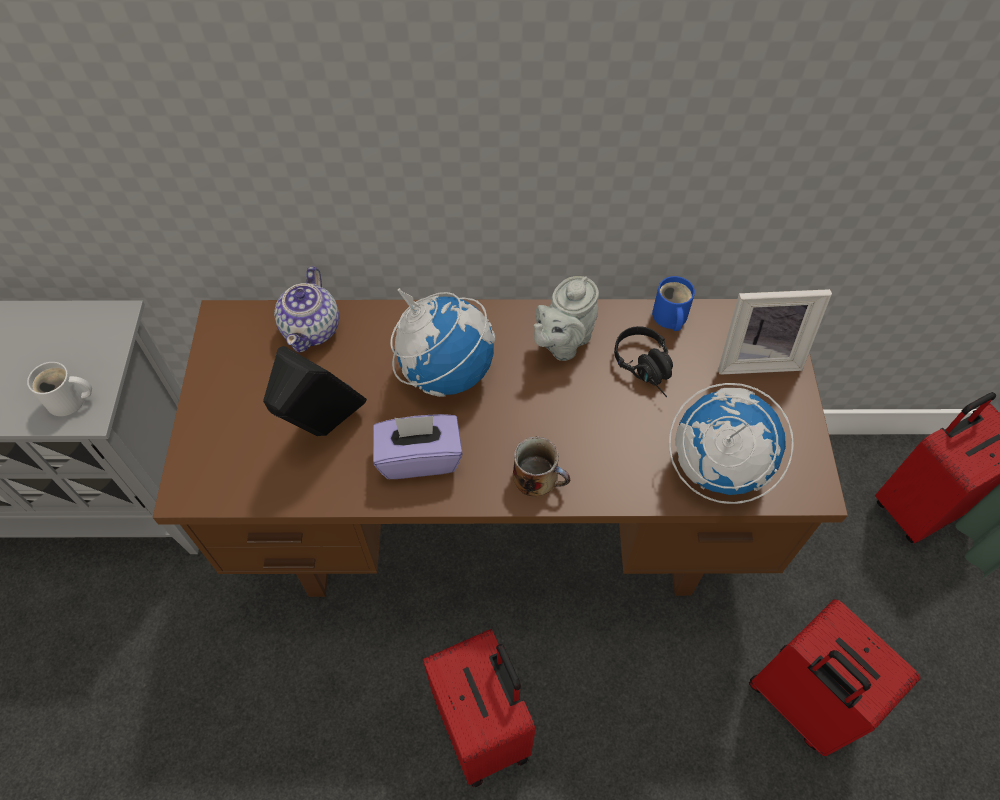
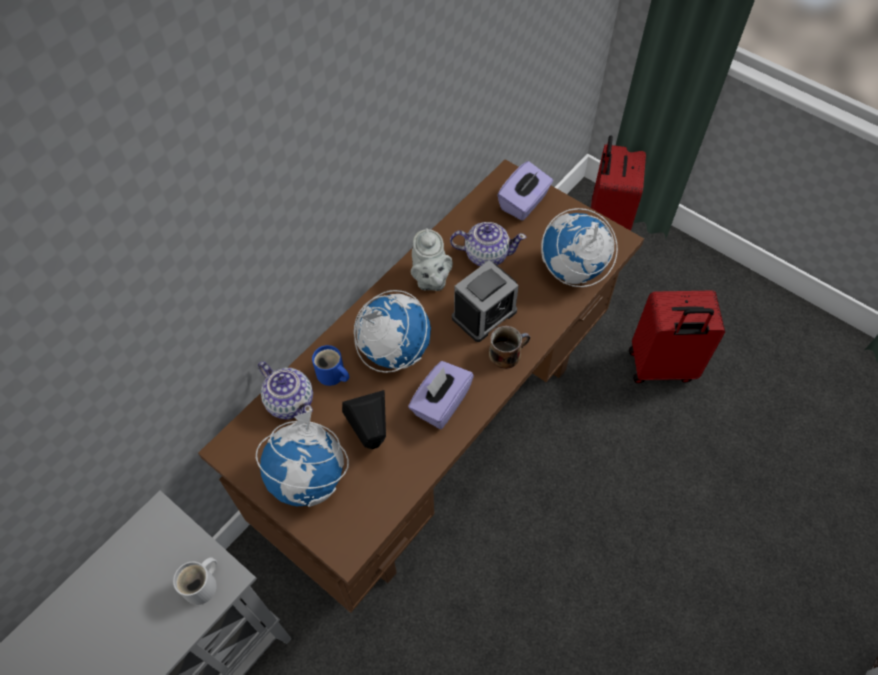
camera: 50 degrees left, 0 degrees up
red suitcase [423,629,536,787] -> none
black headphones [614,326,673,397] -> teapot [450,222,526,266]
blue mug [652,276,695,331] -> blue mug moved to [312,345,349,386]
picture frame [718,289,832,375] -> purple tissue box [497,161,553,221]
none -> globe [256,409,349,507]
none -> alarm clock [452,260,519,342]

